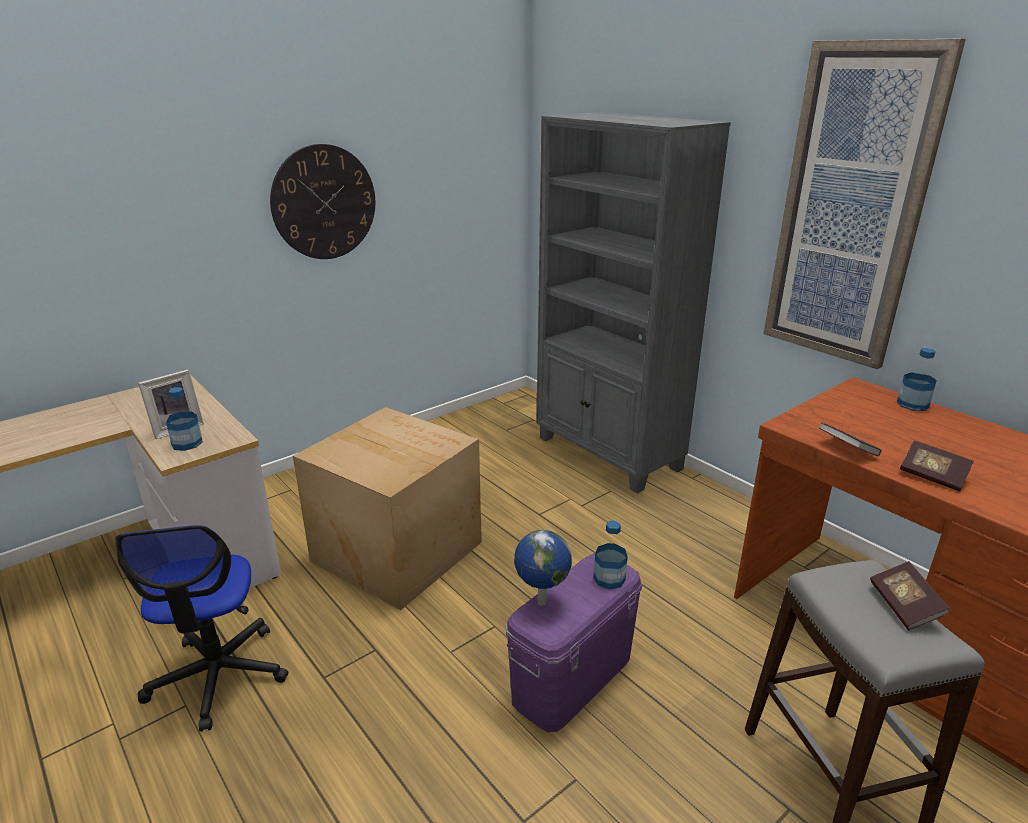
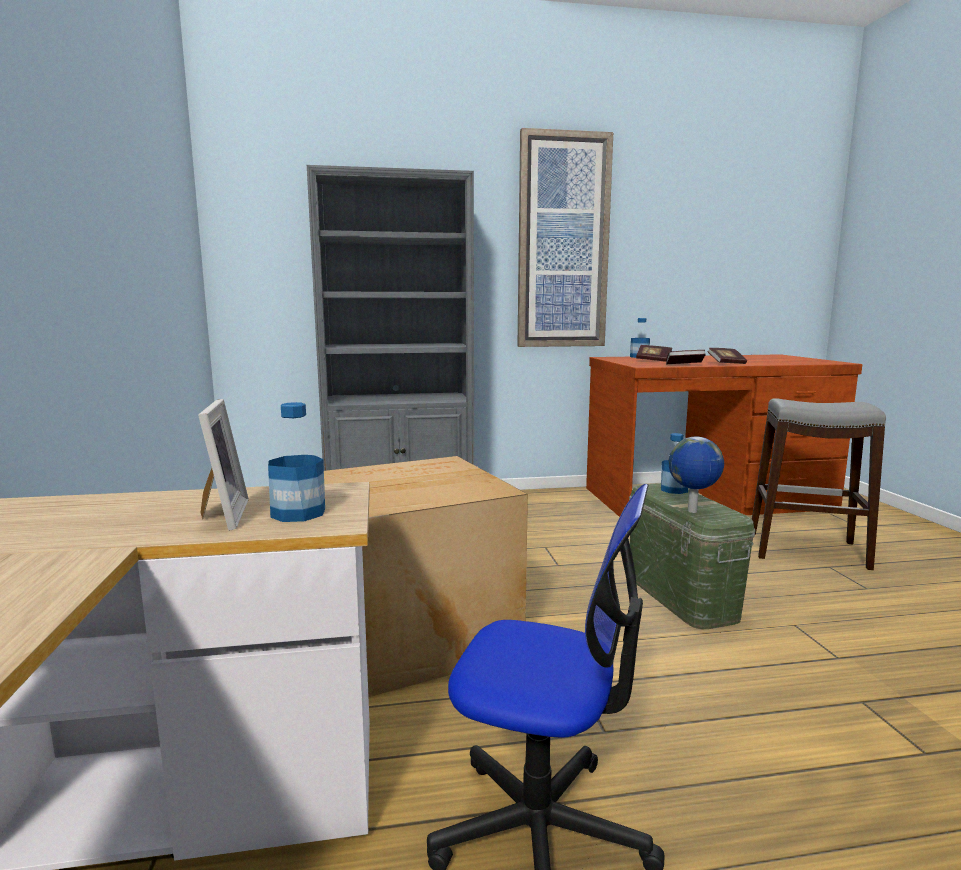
camera: 60 degrees left, 15 degrees down
wall clock [270,144,375,259] -> none
purple storage box [506,552,642,732] -> green storage box [629,483,755,630]
book [870,561,950,631] -> book moved to [636,345,672,362]

